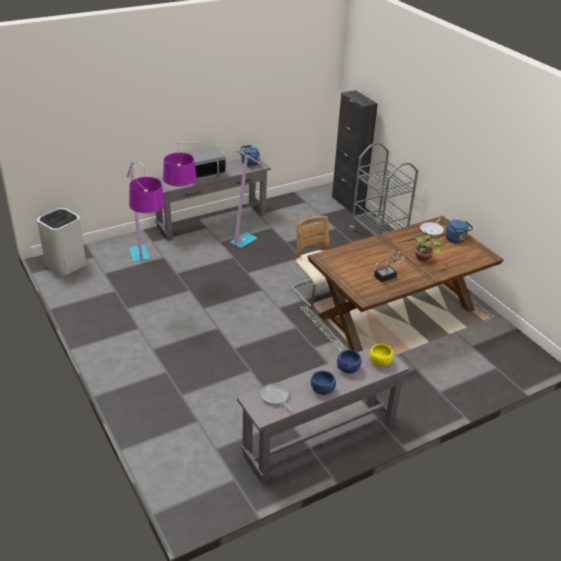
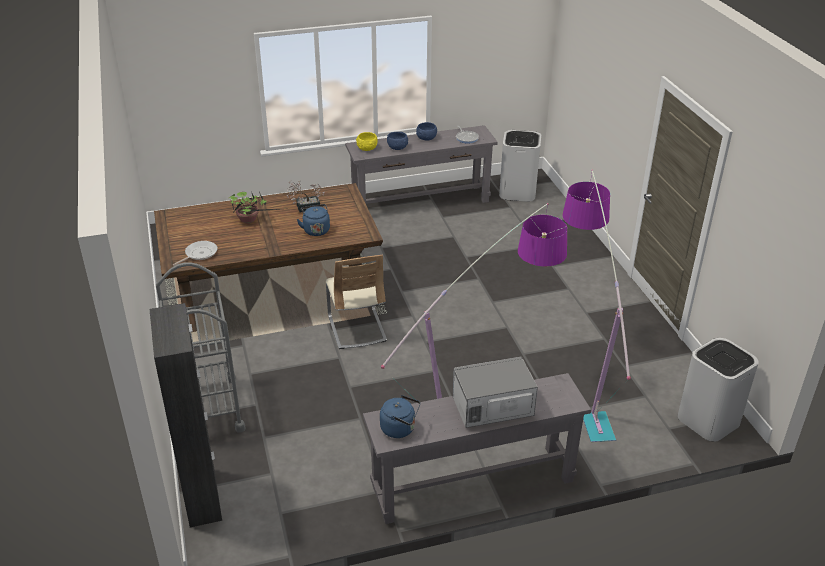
camera: 165 degrees left, 0 degrees up
blue kettle [446,220,473,243] -> blue kettle moved to [297,204,330,236]
none -> white trash can [499,130,541,202]

